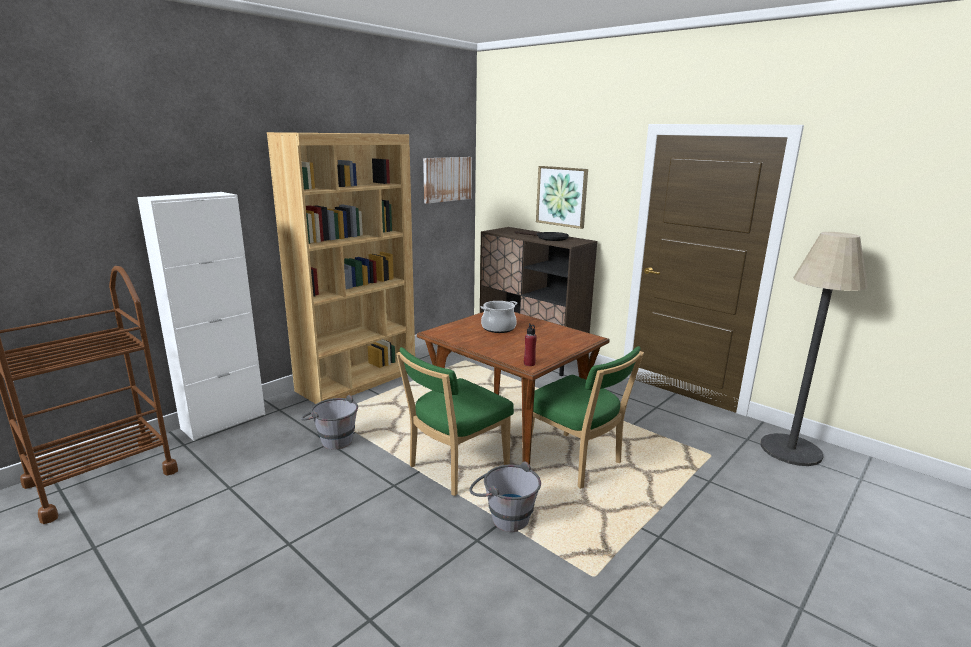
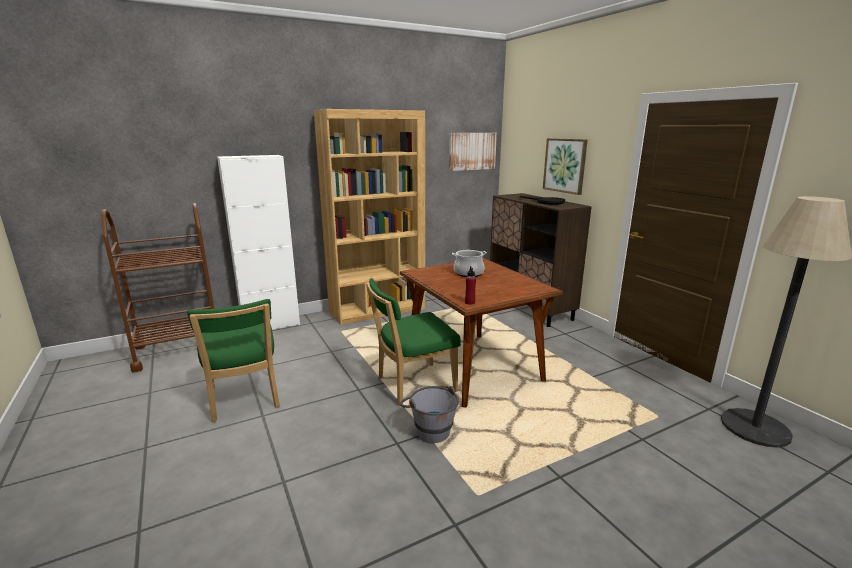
camera: 20 degrees right, 0 degrees up
grey bucket [301,395,358,450] -> none
green chair [532,346,644,489] -> green chair moved to [187,299,280,422]

